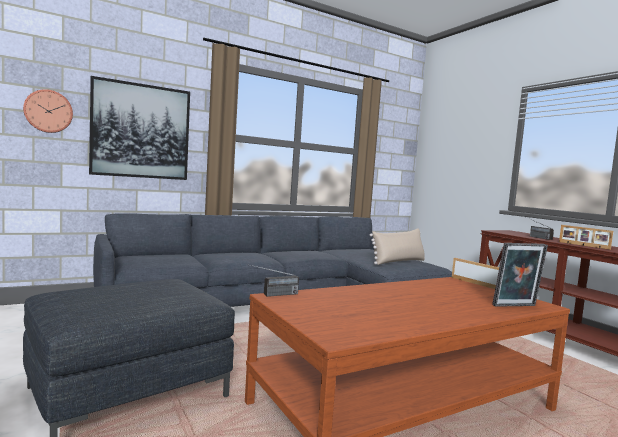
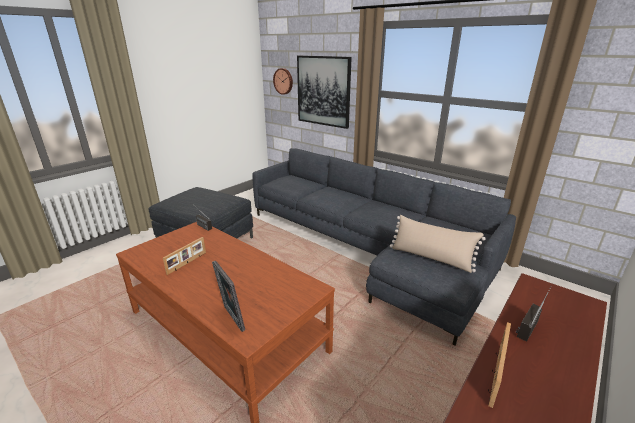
camera: 70 degrees right, 20 degrees up
picture frame [452,258,499,289] -> picture frame moved to [163,237,206,275]

